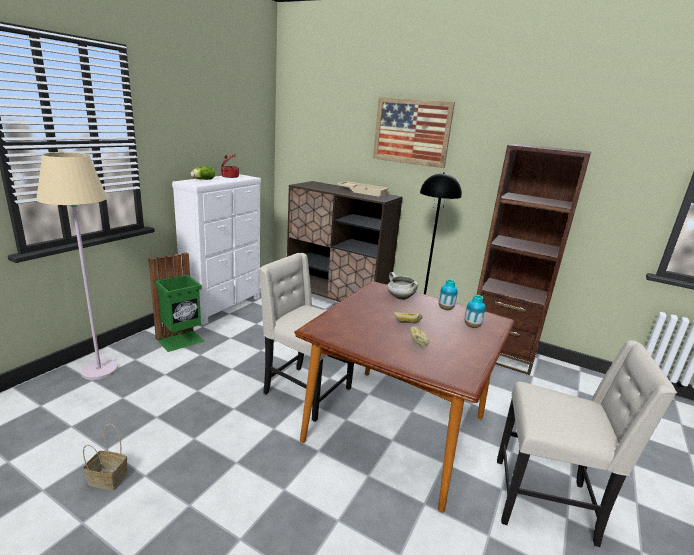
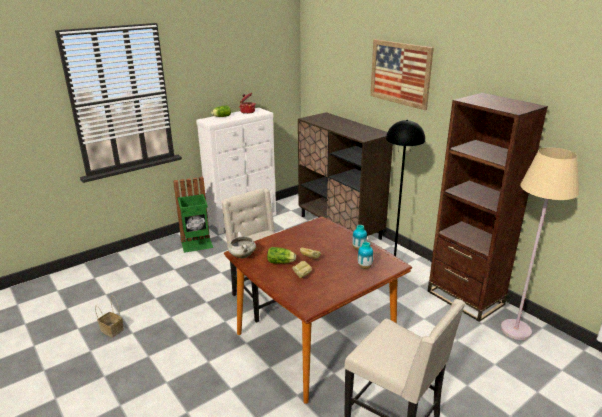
camera: 25 degrees right, 5 degrees up
beige floor lamp [36,152,118,380] -> beige floor lamp moved to [501,148,579,340]
beige tray [337,181,389,197] -> none
white cooking pot [387,272,418,300] -> white cooking pot moved to [228,232,256,258]
none -> lettuce [267,247,296,263]

